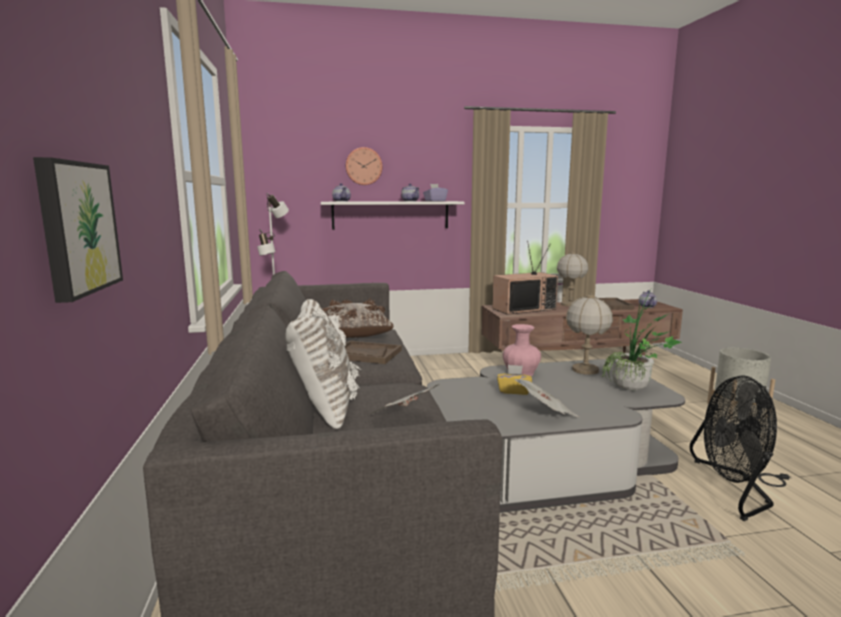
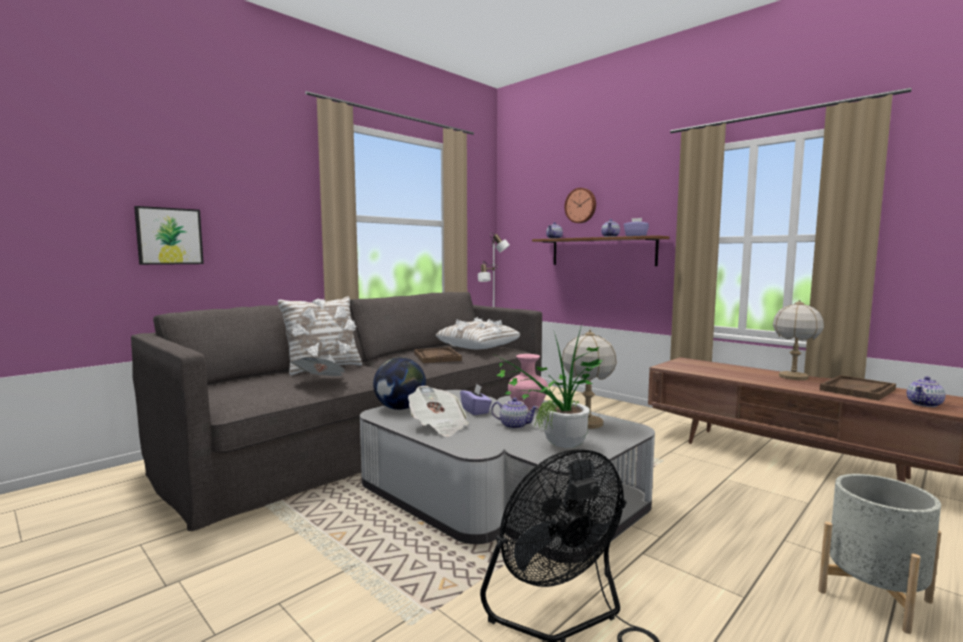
camera: 55 degrees right, 5 degrees down
white shelf [321,201,465,230] -> brown shelf [532,235,669,266]
brown pillow [322,298,393,338] -> white pillow [436,317,520,349]
television [492,241,558,315] -> none
yellow tissue box [497,365,532,395] -> purple tissue box [460,384,492,415]
none -> globe [373,357,426,410]
none -> teapot [491,398,539,429]

